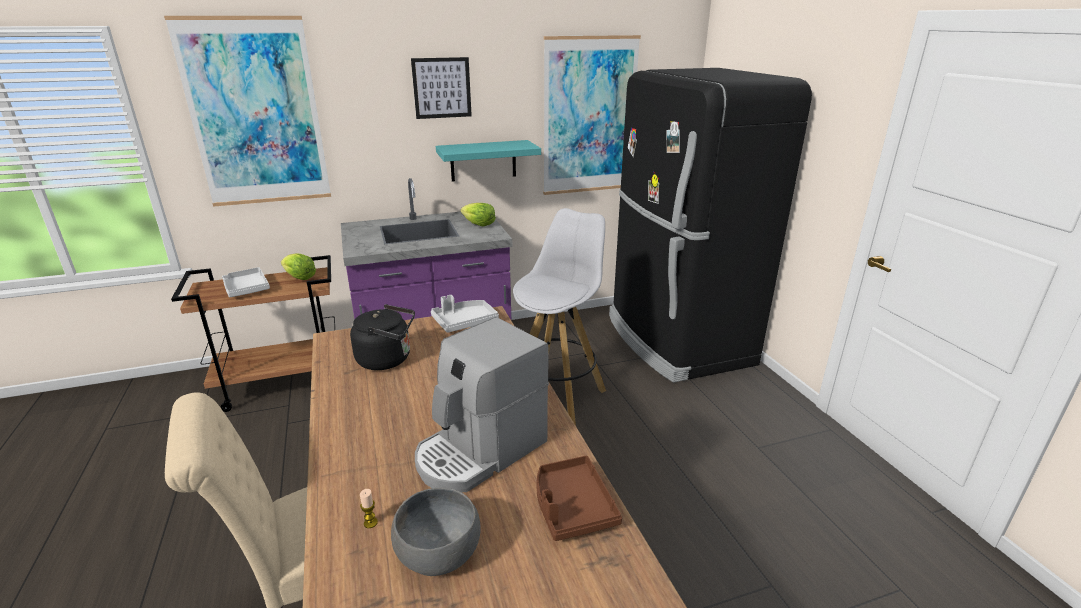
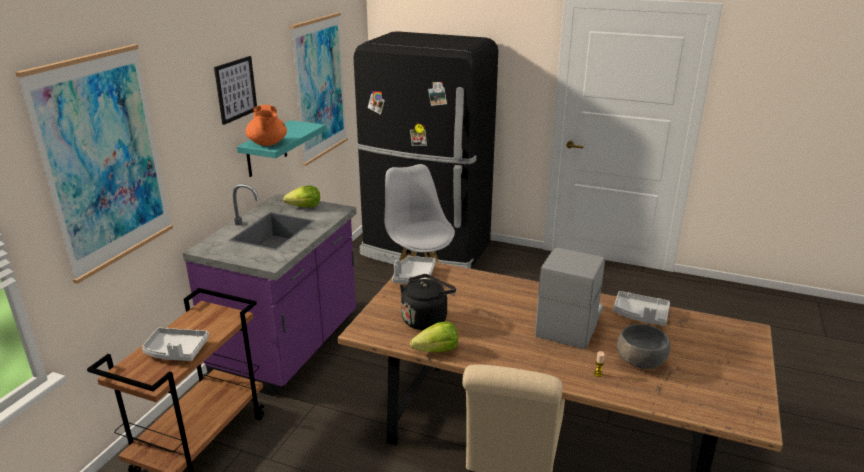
camera: 50 degrees left, 0 degrees up
lettuce [281,253,316,280] -> lettuce moved to [410,322,458,352]
coffee machine [415,317,549,492] -> coffee machine turned 150 degrees counterclockwise [535,248,605,349]
brown tray [536,456,622,541] -> grey tray [613,291,670,326]
none -> orange teapot [245,105,287,146]

